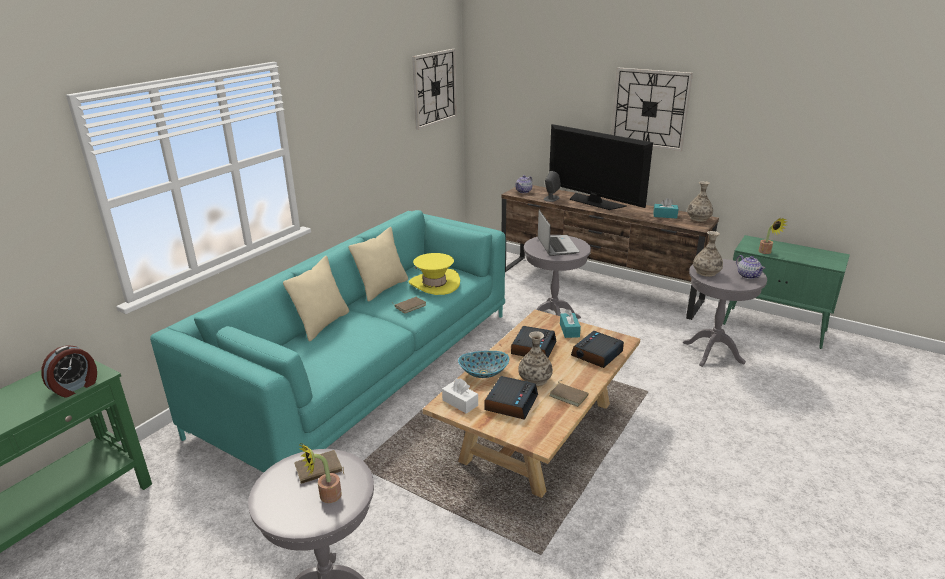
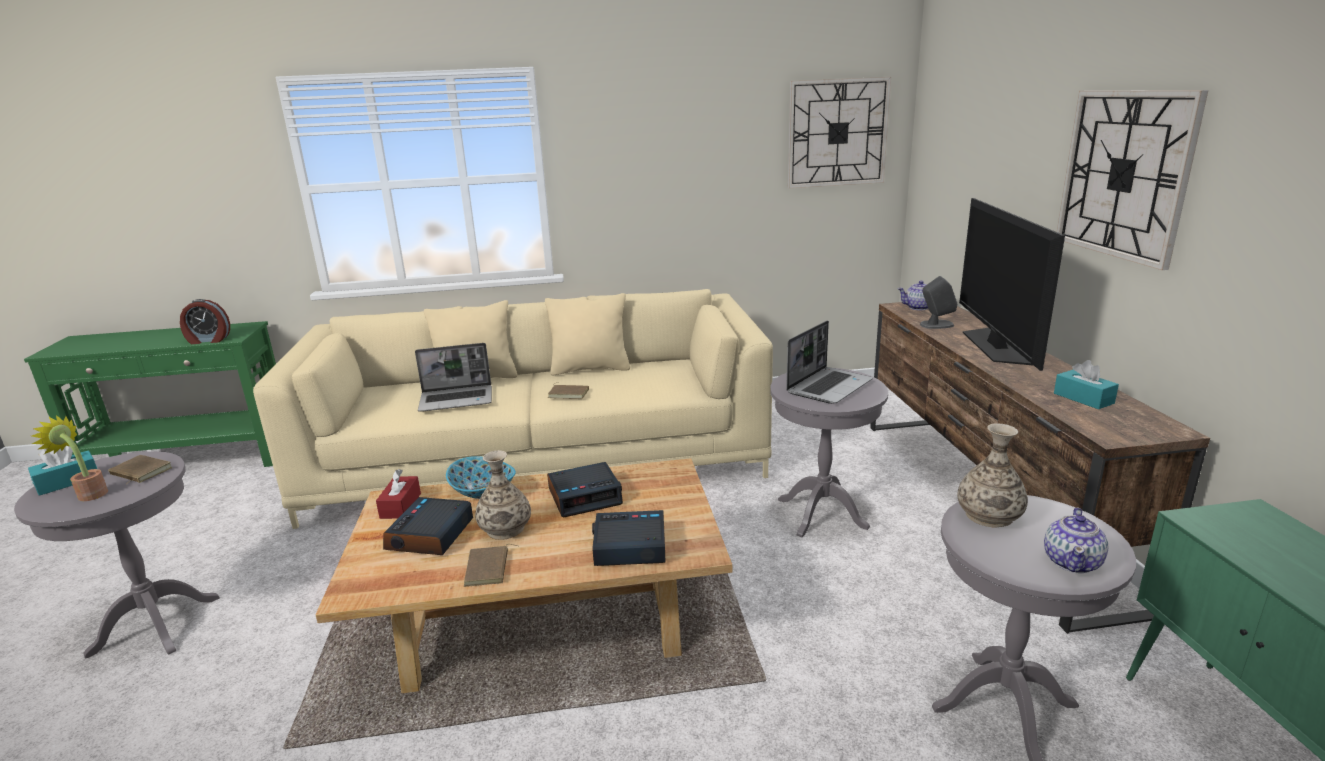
camera: 50 degrees right, 5 degrees down
turquoise sofa [150,210,505,472] -> beige sofa [253,289,773,529]
yellow hat [408,253,460,295] -> none
white tissue box [442,379,478,414] -> red tissue box [376,469,421,519]
alarm clock [484,376,538,420] -> alarm clock turned 120 degrees clockwise [383,497,473,555]
turquoise tissue box [560,309,581,338] -> turquoise tissue box moved to [28,446,97,496]
vase [687,181,713,222] -> none
potted plant [759,218,787,254] -> none
none -> laptop [415,343,492,411]

